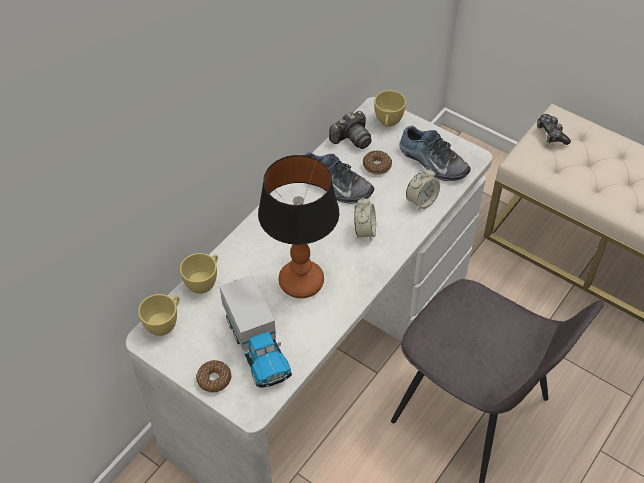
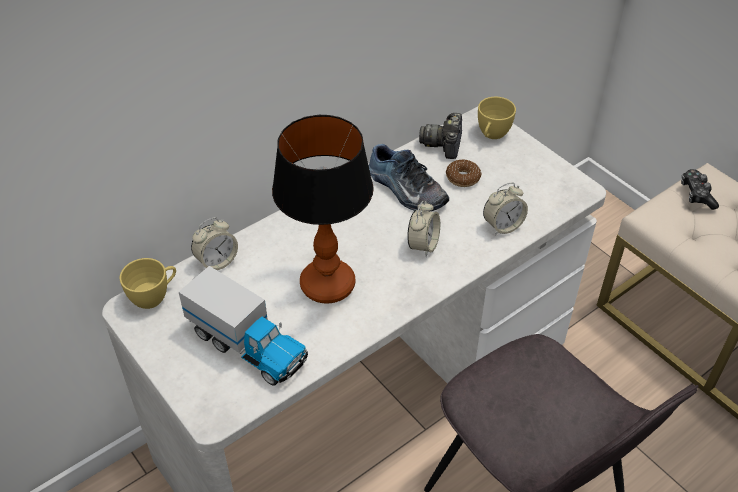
camera: 15 degrees right, 5 degrees down
yellow cup [180,253,218,294] -> alarm clock [191,217,238,270]
donut [196,360,232,393] -> none
toy truck [219,275,292,387] -> toy truck turned 45 degrees counterclockwise [179,266,308,386]
camera [329,111,372,149] -> camera turned 120 degrees clockwise [419,113,462,159]
shoe [399,126,471,181] -> none

